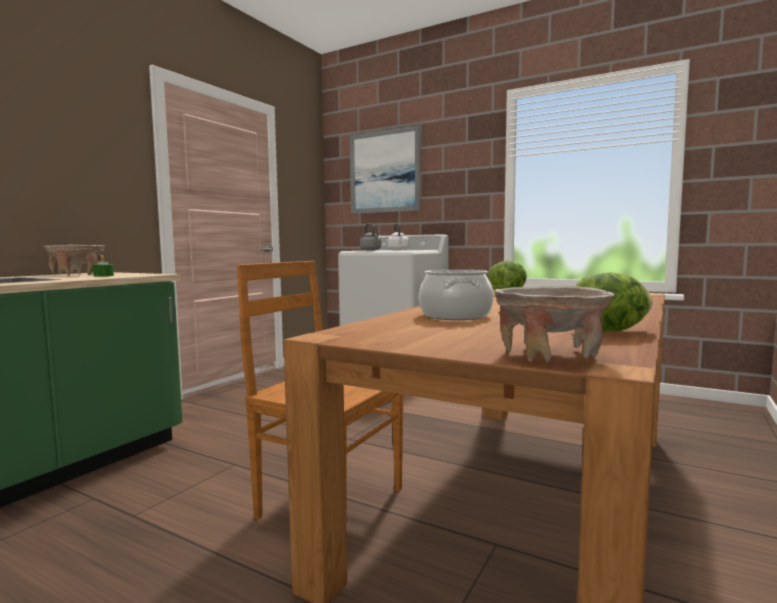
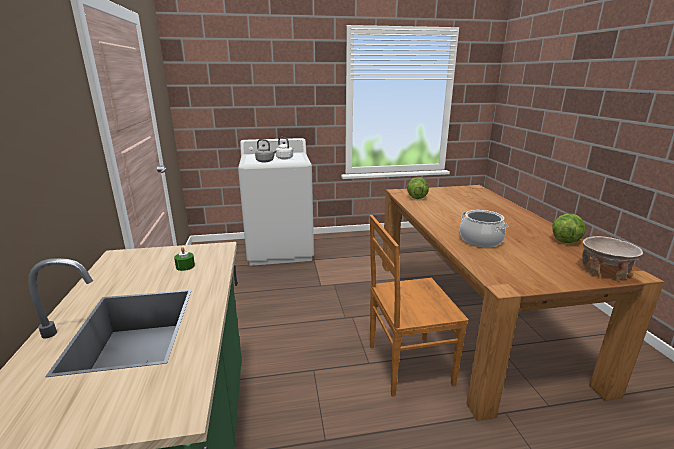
camera: 40 degrees left, 15 degrees up
beige bowl [43,245,105,275] -> none
picture [350,125,421,214] -> none

